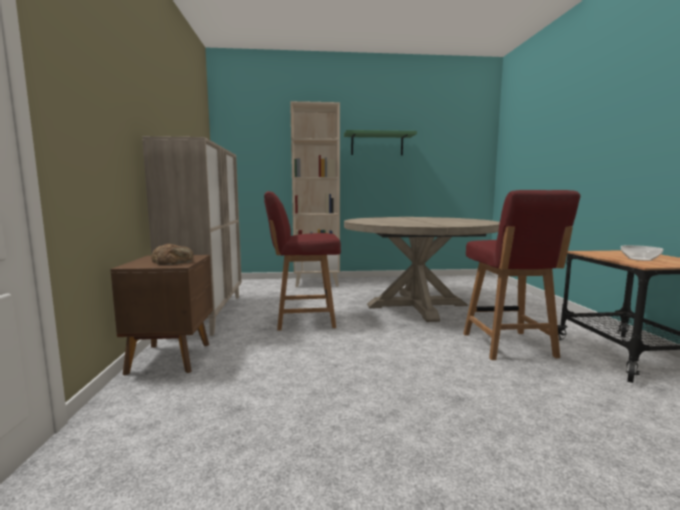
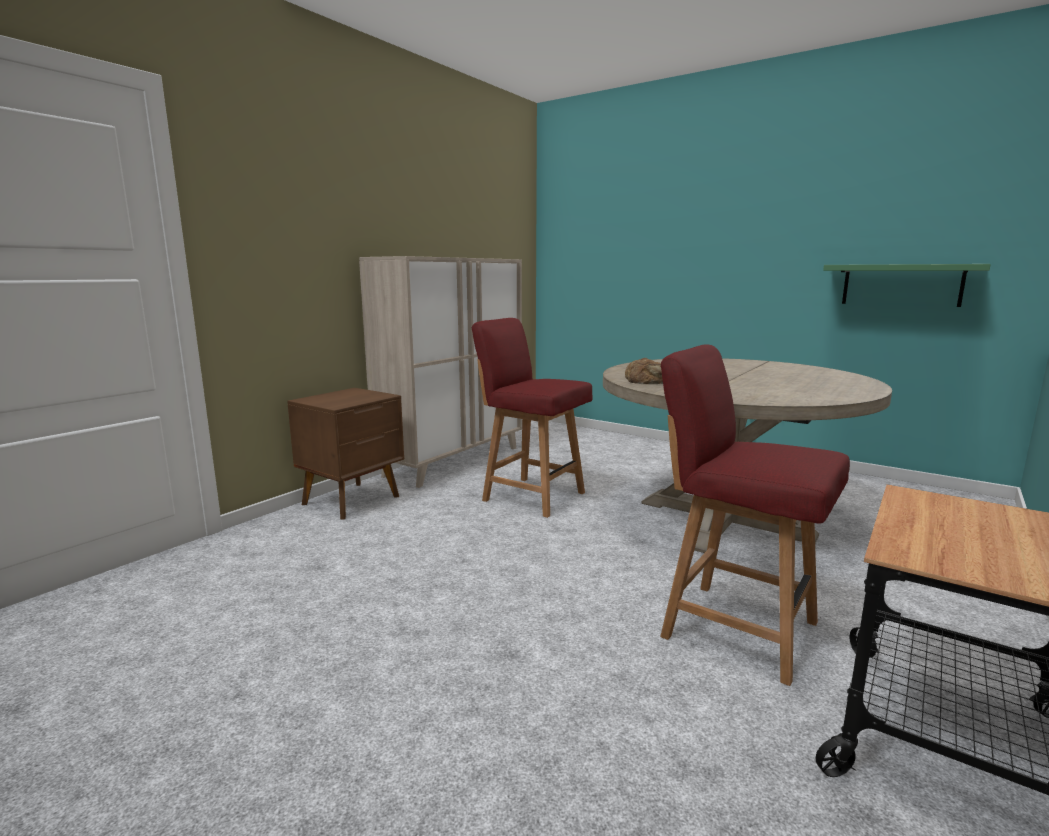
camera: 40 degrees right, 5 degrees up
bread [151,243,194,265] -> bread moved to [625,358,663,384]
beige bookcase [290,101,340,287] -> none
green shelf [344,130,417,155] -> green shelf moved to [823,264,991,307]
red chair [463,190,581,360] -> red chair turned 90 degrees clockwise [660,344,850,686]
bowl [621,245,663,261] -> none

